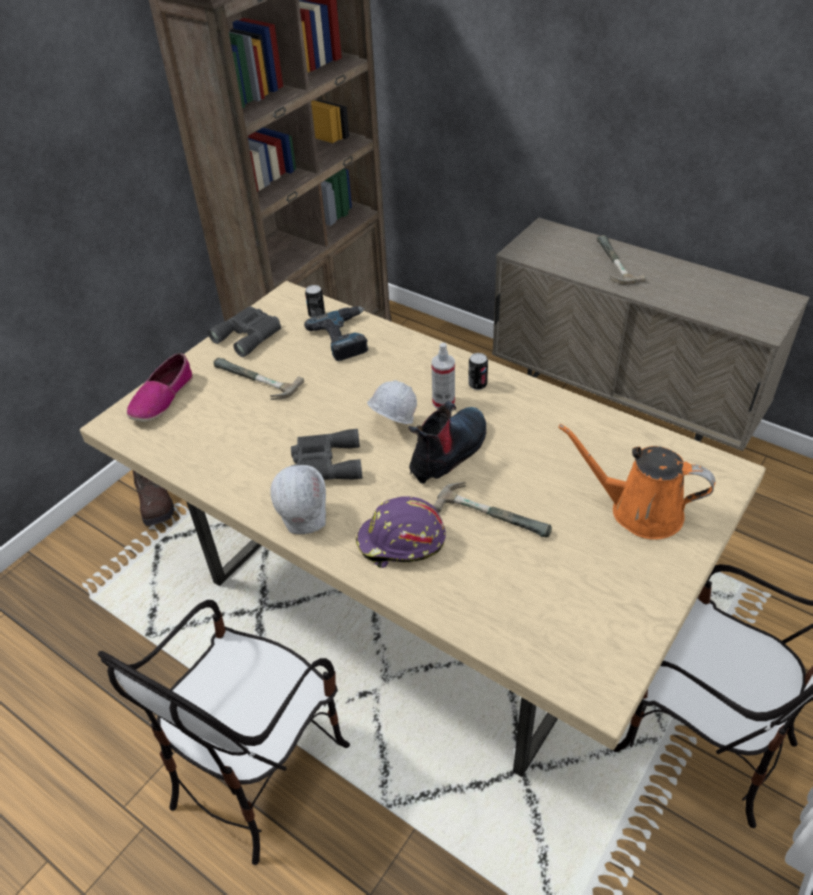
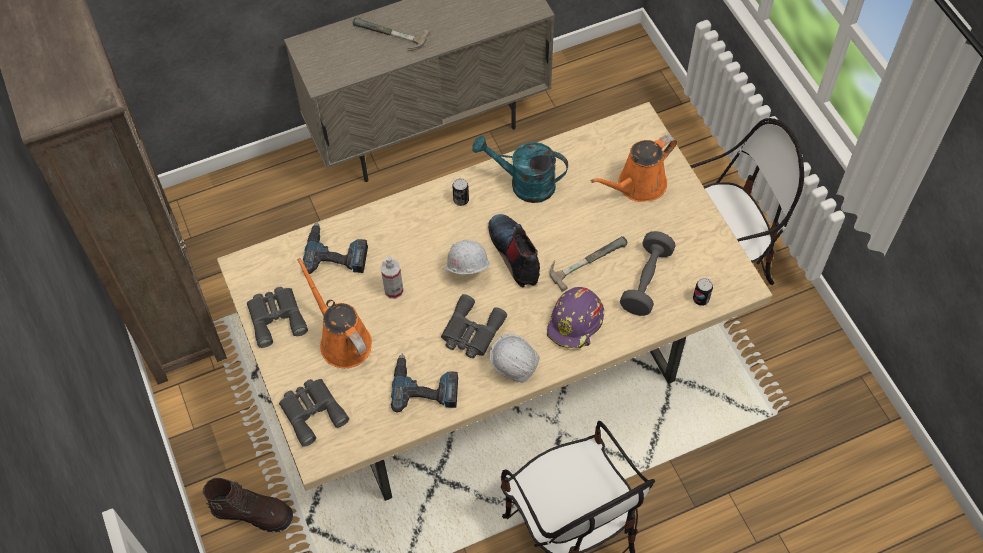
camera: 60 degrees left, 15 degrees up
shoe [127,353,193,422] -> grey binoculars [279,379,349,447]
hammer [214,358,304,400] -> orange watering can [297,258,372,368]
can [305,285,325,318] -> can moved to [693,278,713,306]
spray bottle [432,343,455,409] -> spray bottle moved to [380,256,404,299]
none -> power drill [391,353,458,412]
none -> turquoise watering can [472,135,568,203]
none -> grey dumbbell [620,231,675,316]

